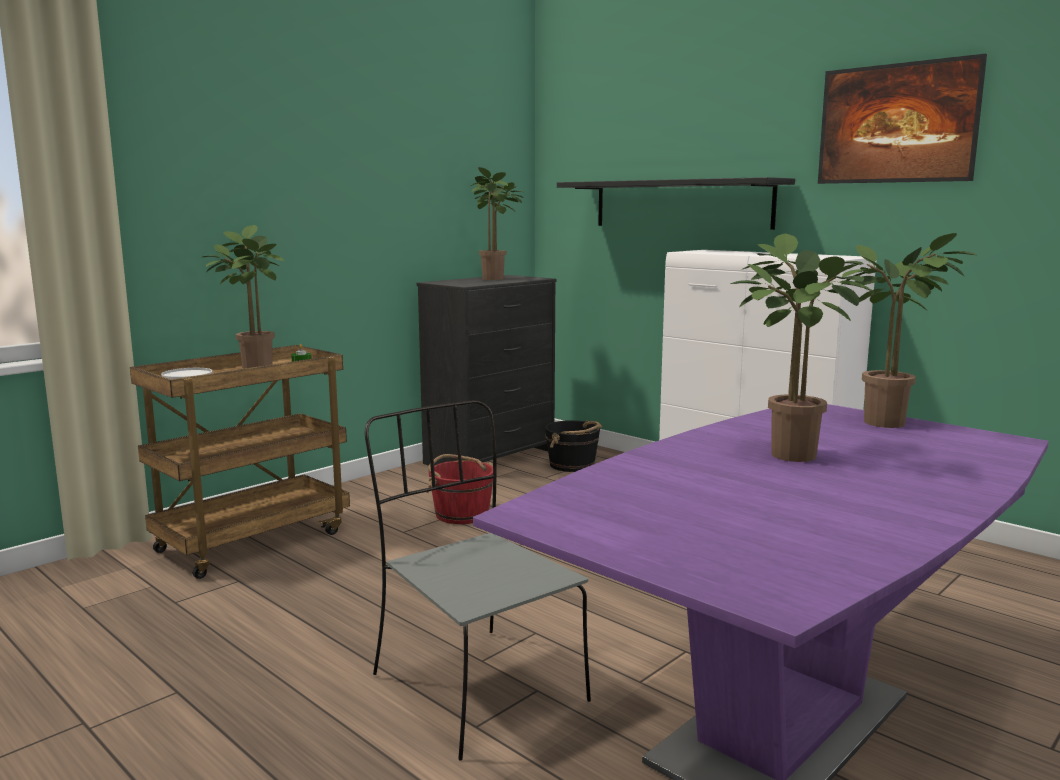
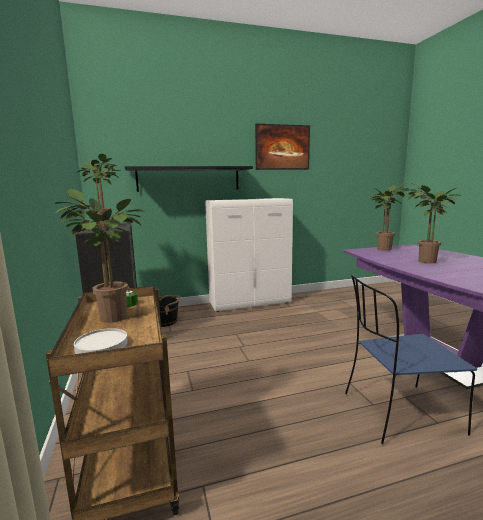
camera: 60 degrees left, 0 degrees up
grey chair [365,400,591,761] -> blue chair [345,275,477,444]
red bucket [425,454,497,524] -> none

